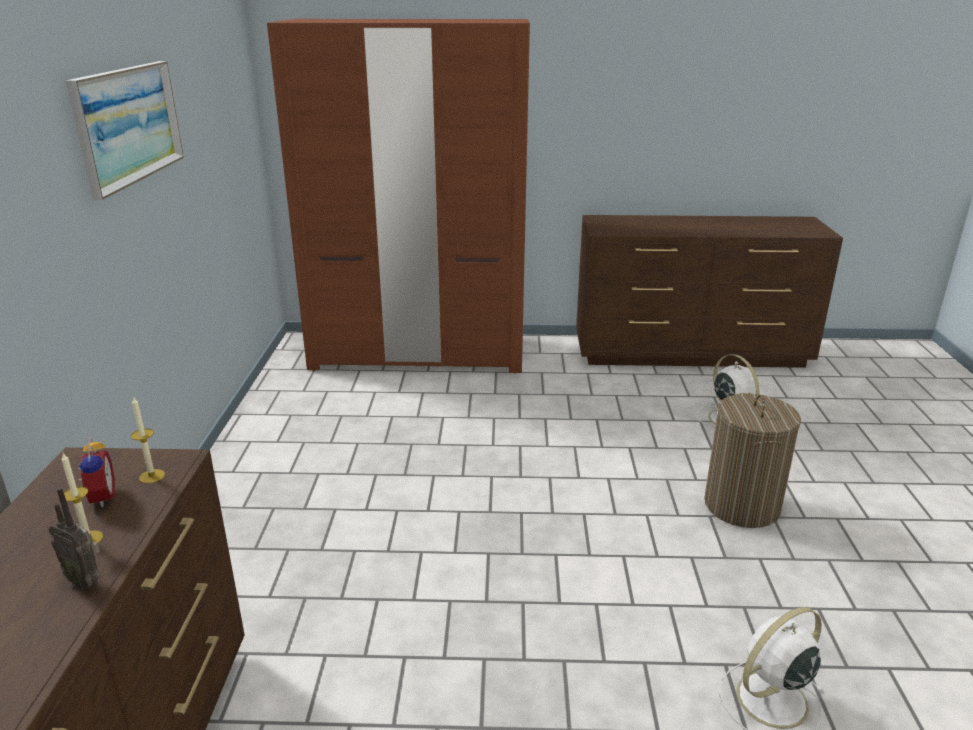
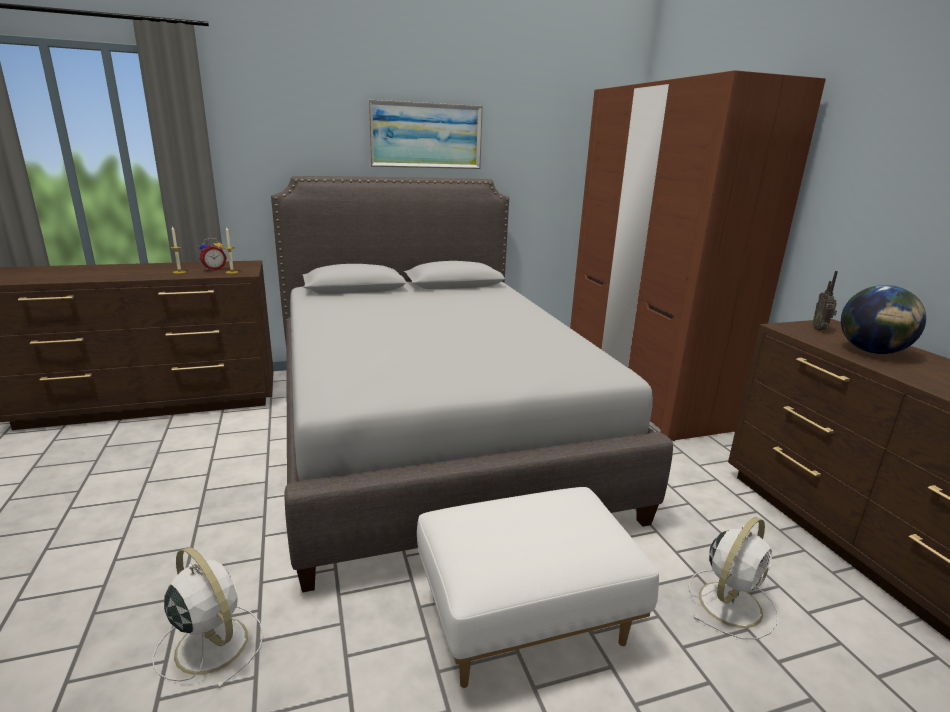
camera: 70 degrees right, 5 degrees down
radio [49,487,101,589] -> radio moved to [813,271,838,331]
laundry basket [704,393,801,528] -> white ottoman [417,487,659,688]
none -> grey bed [271,176,673,593]
none -> globe [841,285,926,354]

